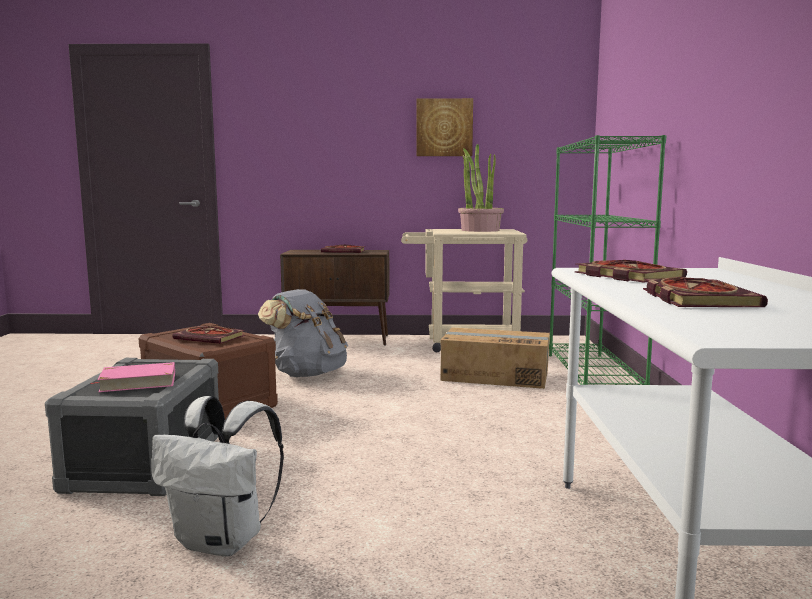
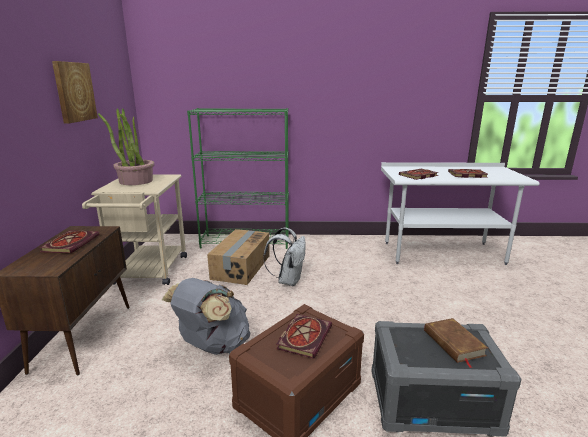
camera: 90 degrees left, 10 degrees up
pink book [91,362,175,392] -> brown book [424,318,488,368]
white backpack [151,396,284,557] -> white backpack moved to [263,228,306,286]

